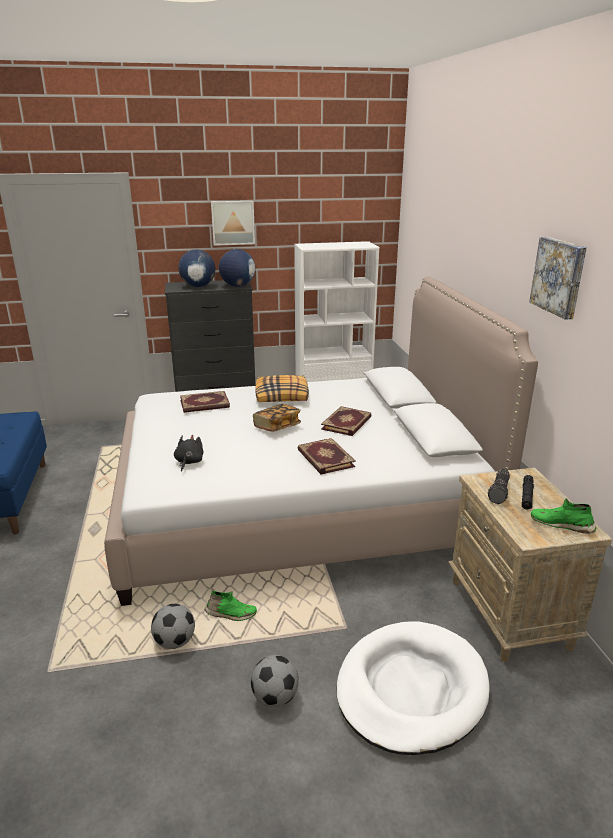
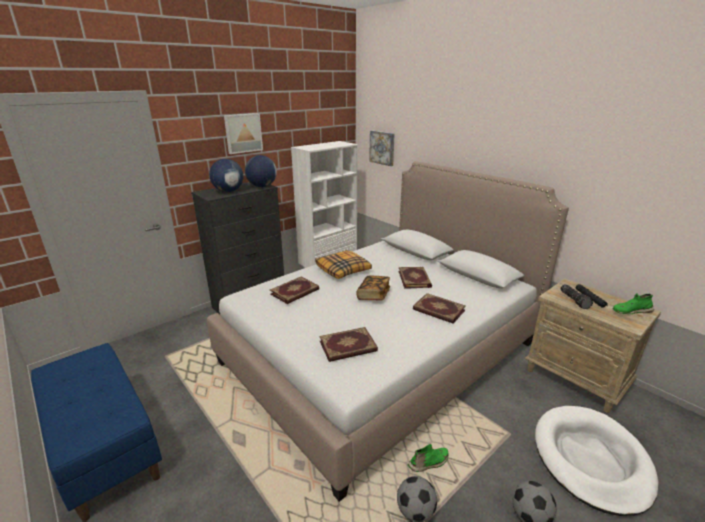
camera: 30 degrees left, 0 degrees up
black plush toy [174,435,203,472] -> book [319,327,378,362]
picture [529,237,587,320] -> picture moved to [369,130,395,166]

